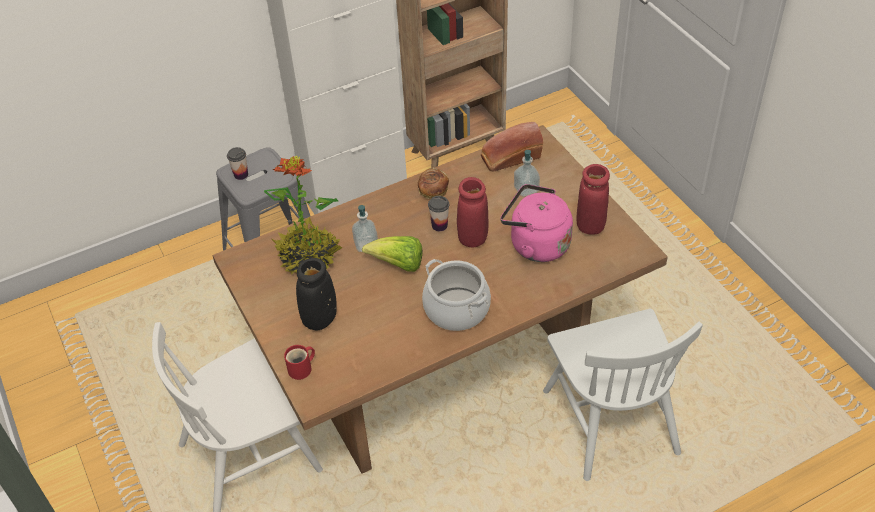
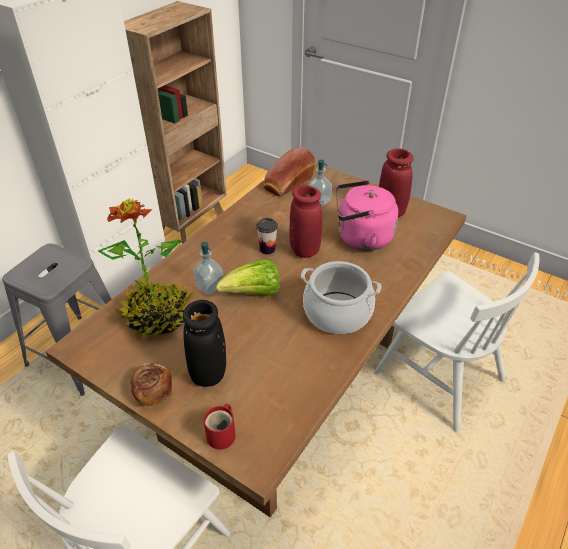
camera: 30 degrees left, 5 degrees down
cup [227,147,248,180] -> none
bread [418,167,449,199] -> bread moved to [130,363,172,407]

